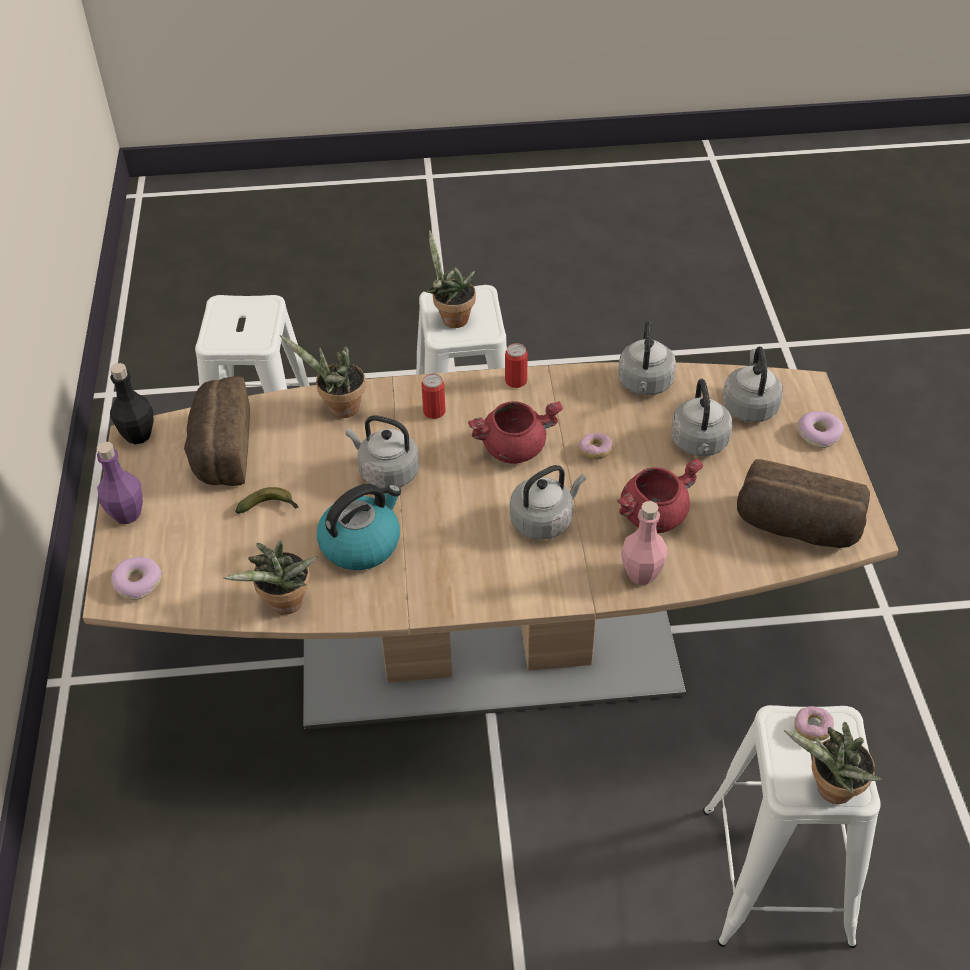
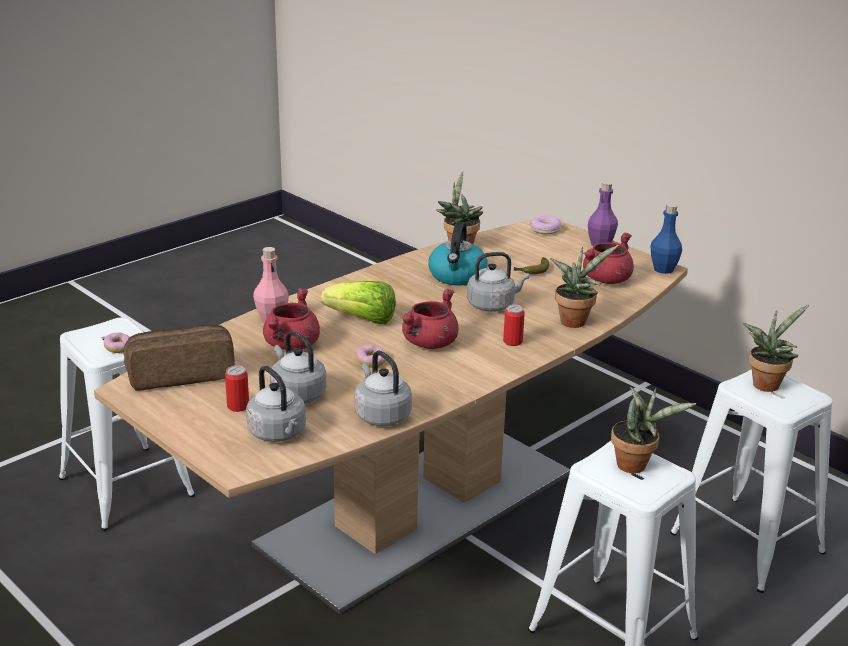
camera: 140 degrees right, 20 degrees down
black bottle [110,363,154,444] -> blue bottle [650,203,682,274]
bread [184,376,250,486] -> red cooking pot [583,232,634,284]
can [505,343,528,388] -> can moved to [225,365,249,412]
grey kettle [510,465,586,540] -> lettuce [321,281,396,324]
potted plant [784,722,882,804] -> potted plant moved to [743,305,809,392]
donut [798,411,844,448] -> none

